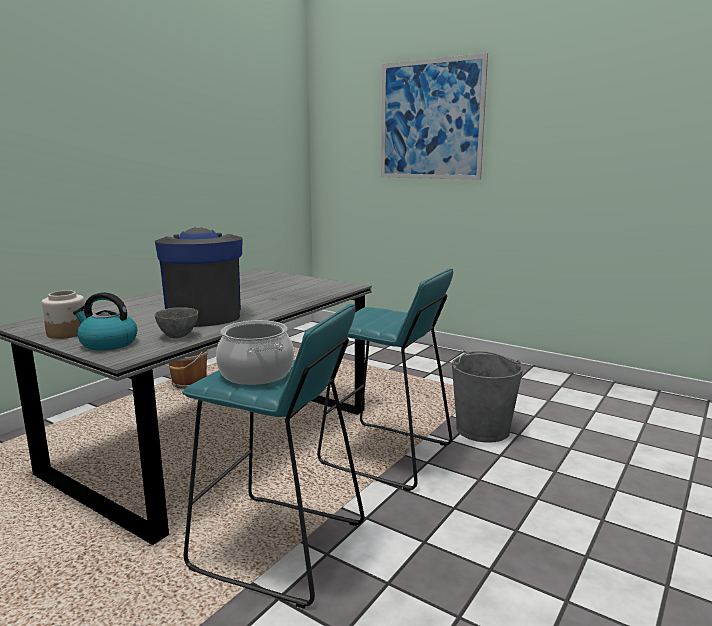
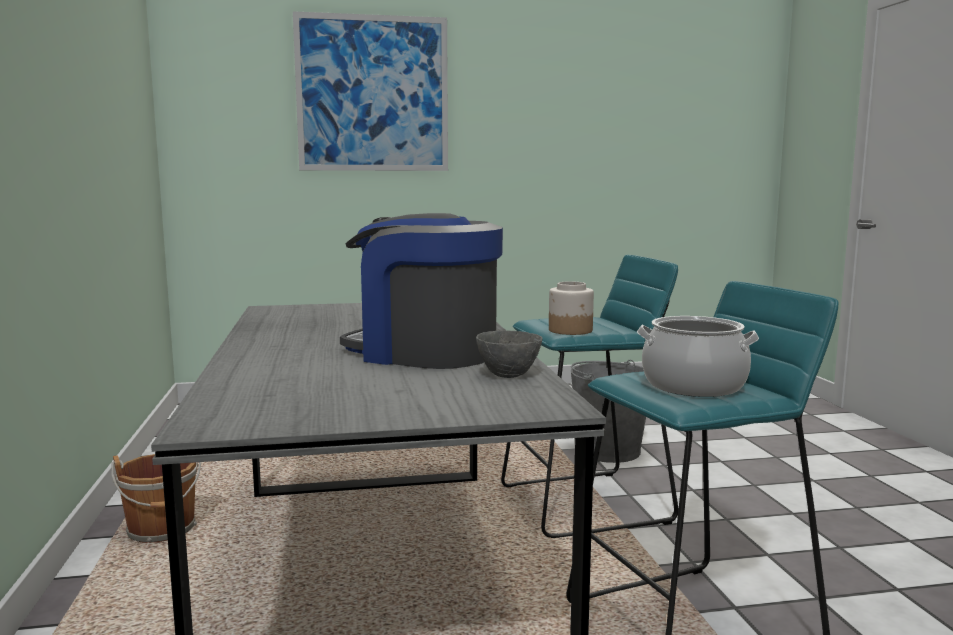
camera: 45 degrees left, 5 degrees down
jar [41,290,85,339] -> jar moved to [549,281,594,335]
kettle [73,292,137,351] -> none

